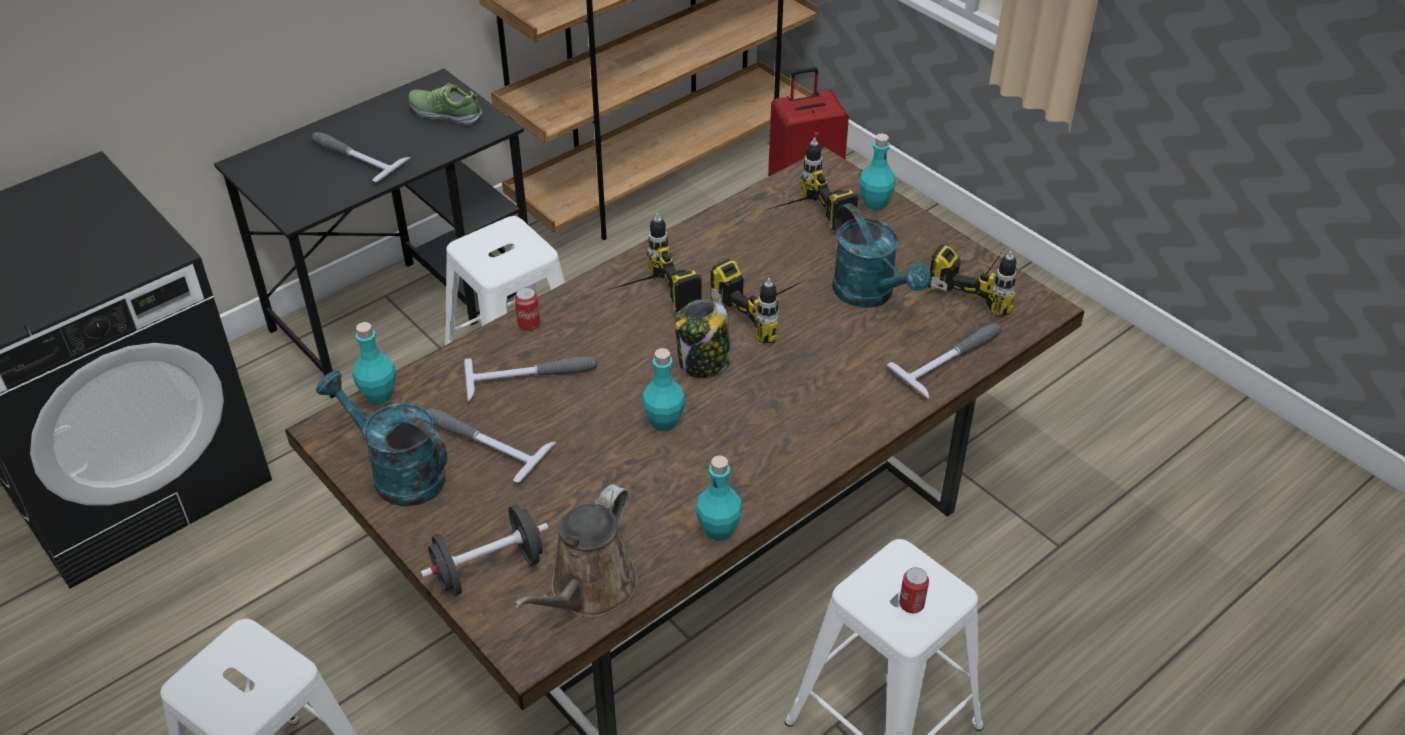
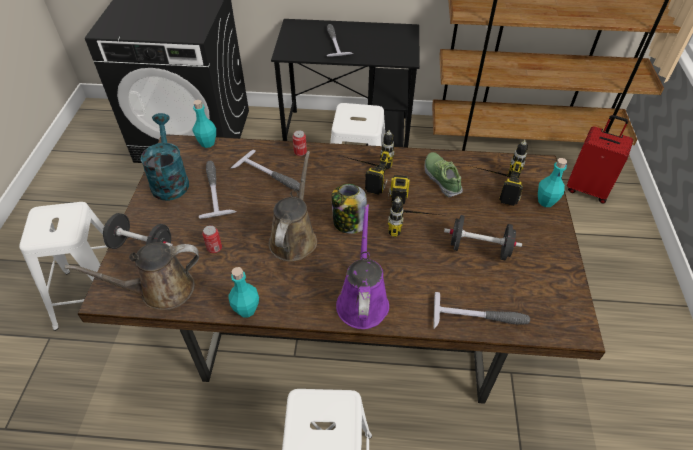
camera: 45 degrees right, 5 degrees up
shoe [408,83,482,126] -> shoe moved to [424,152,463,197]
turquoise bottle [642,348,685,431] -> brown watering can [268,151,317,262]
turquoise watering can [832,203,931,308] -> black dumbbell [444,215,522,260]
can [899,567,929,613] -> can moved to [202,225,222,253]
power drill [928,244,1017,316] -> none
none -> purple watering can [336,205,389,329]

